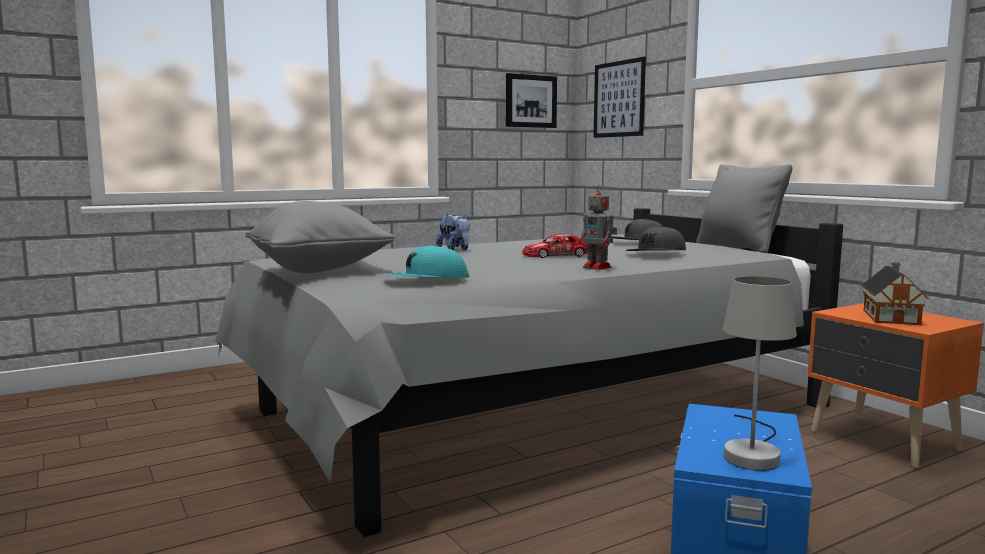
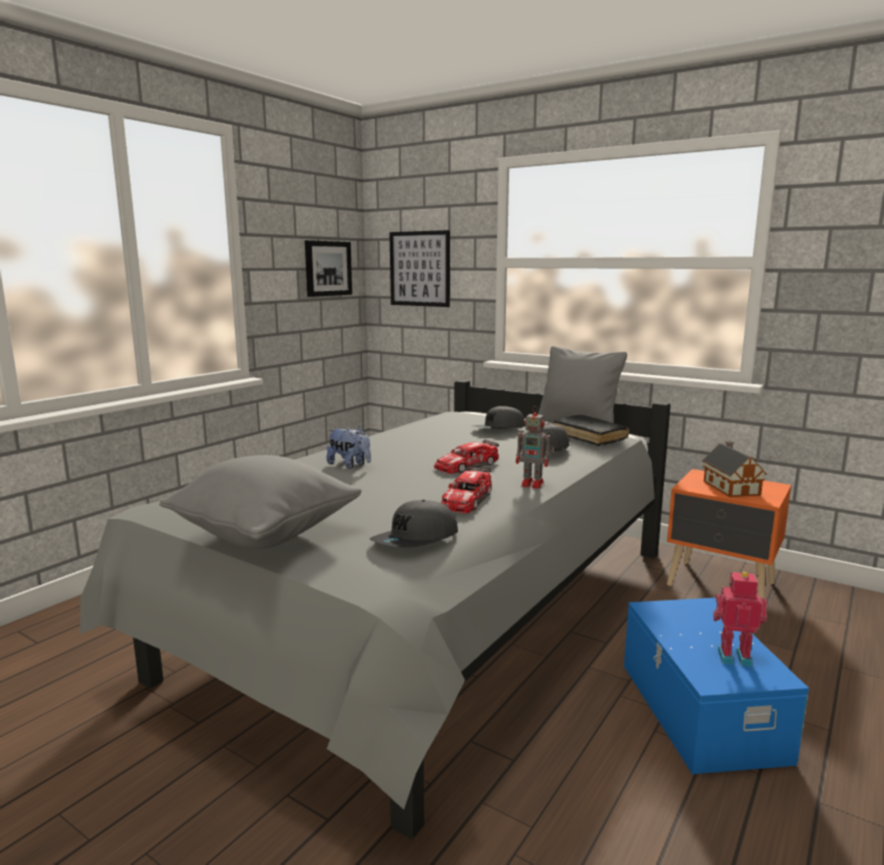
camera: 25 degrees left, 5 degrees up
turquoise cap [385,245,469,278] -> grey cap [370,500,458,547]
grey table lamp [723,276,797,471] -> toy robot [713,572,767,667]
none -> toy car [441,466,492,513]
none -> black book [554,415,629,446]

